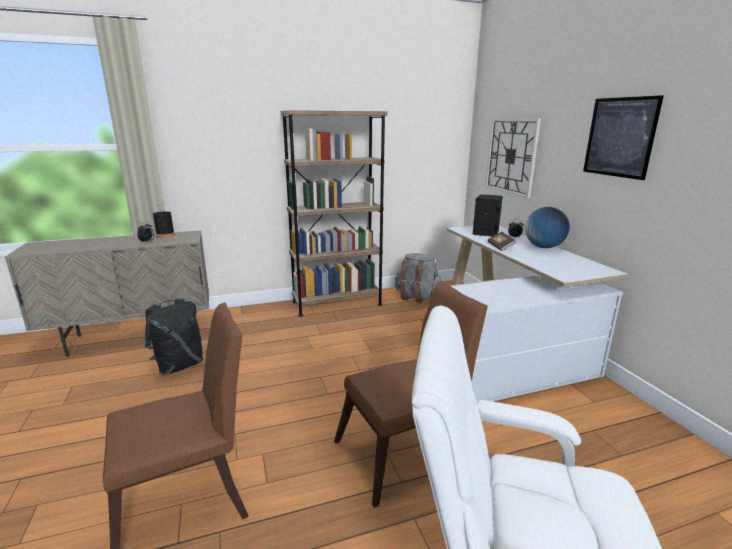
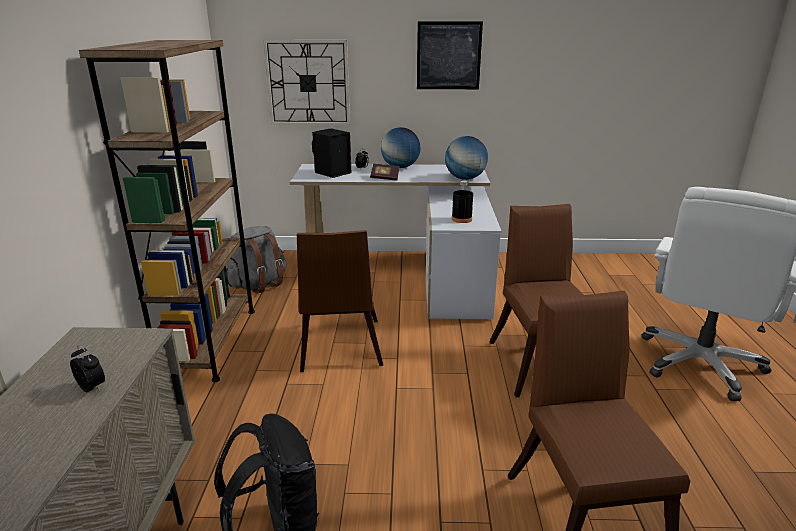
camera: 70 degrees left, 5 degrees up
black bottle [153,203,175,238] -> black bottle moved to [452,181,473,223]
none -> brown chair [297,230,383,372]
none -> globe [445,136,488,180]

